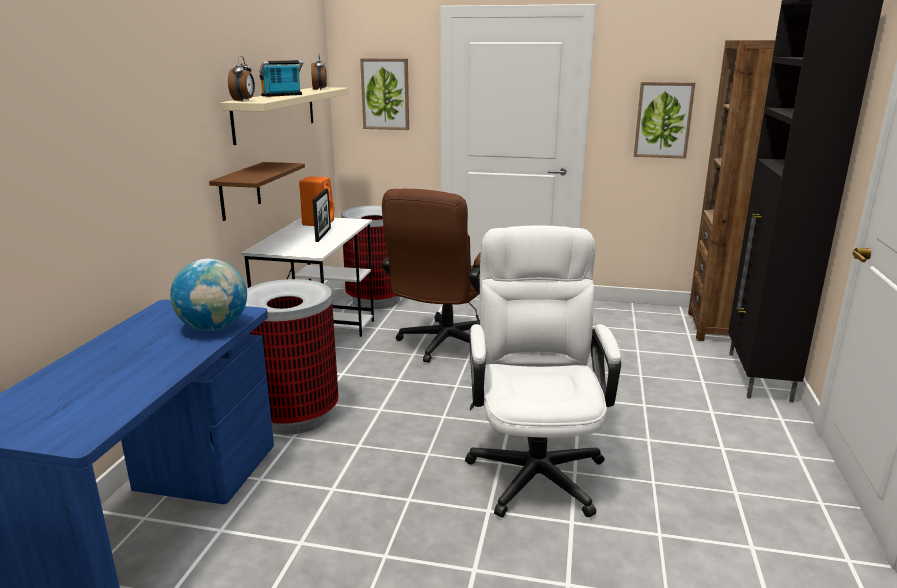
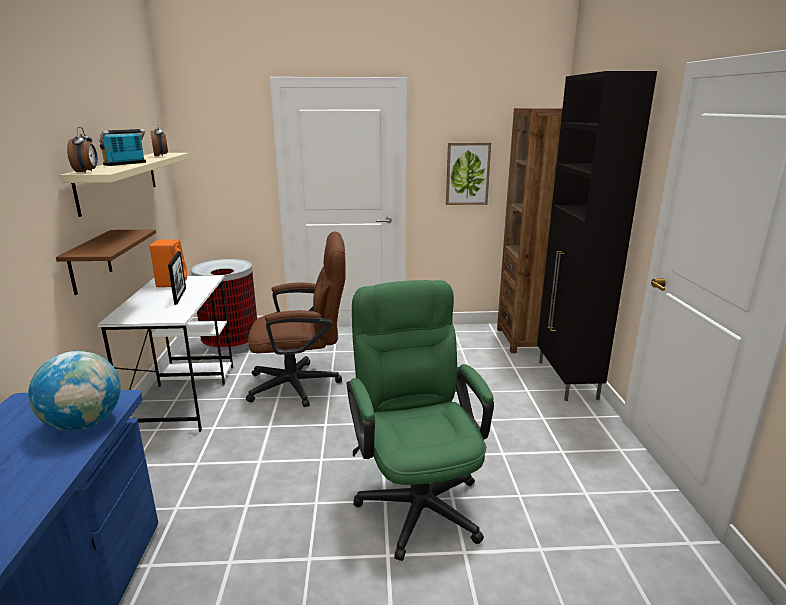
camera: 15 degrees left, 0 degrees up
trash can [246,279,338,435] -> none
picture [360,58,409,130] -> none
brown office chair [382,189,481,363] -> brown office chair turned 105 degrees counterclockwise [246,231,346,407]
white office chair [465,226,621,518] -> green office chair [347,280,494,561]

